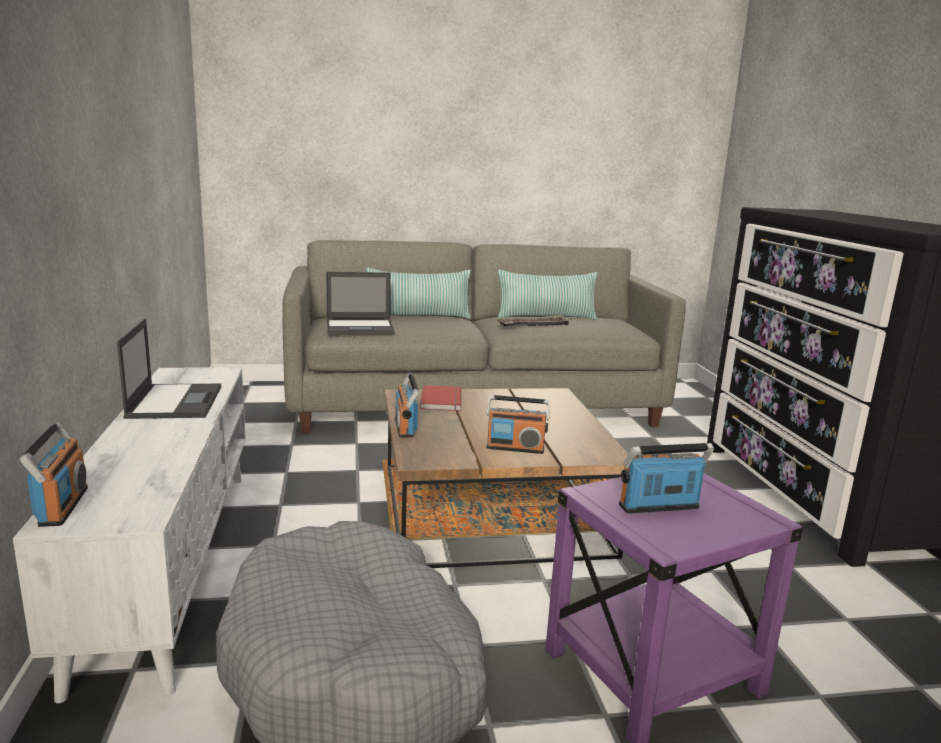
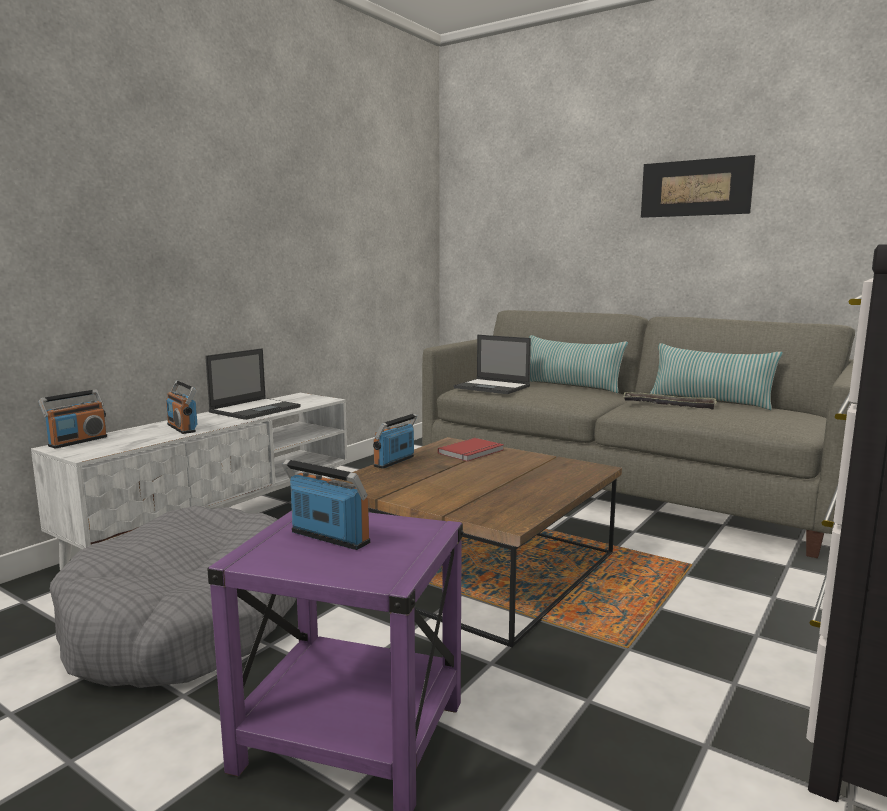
camera: 45 degrees right, 5 degrees down
radio [486,395,550,454] -> radio moved to [166,380,197,434]
none -> picture [641,155,756,218]

